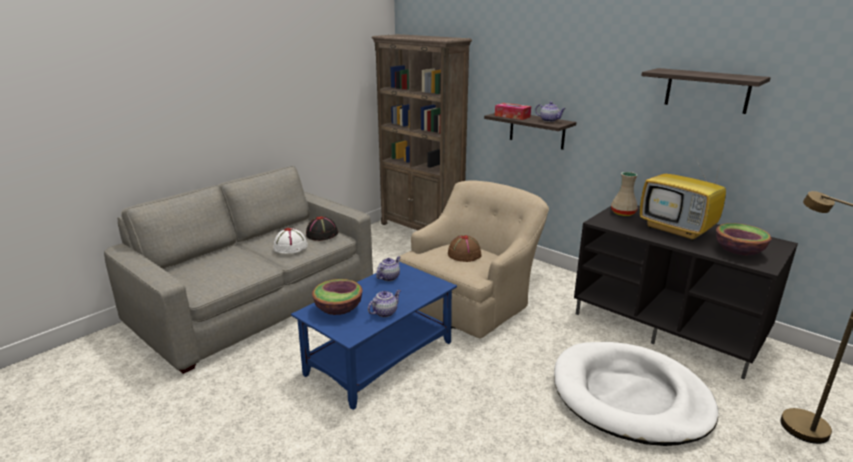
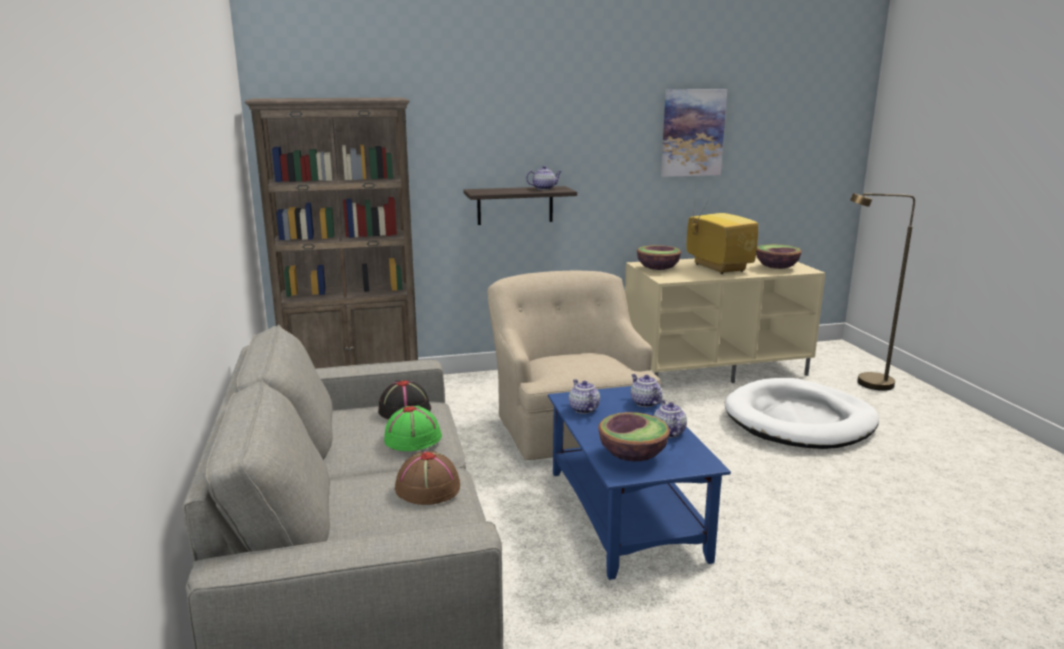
camera: 55 degrees left, 5 degrees down
white hat [273,228,308,254] -> green hat [384,406,442,451]
brown hat [448,235,482,262] -> brown hat moved to [395,451,460,505]
tissue box [495,103,531,120] -> none
black tv stand [574,205,798,379] -> beige tv stand [625,256,826,383]
beige vase [611,172,638,216] -> bowl [637,245,681,270]
television [640,151,726,241] -> television turned 105 degrees counterclockwise [687,186,758,274]
shelf [641,68,771,114] -> picture [661,89,727,177]
none -> teapot [631,374,662,407]

